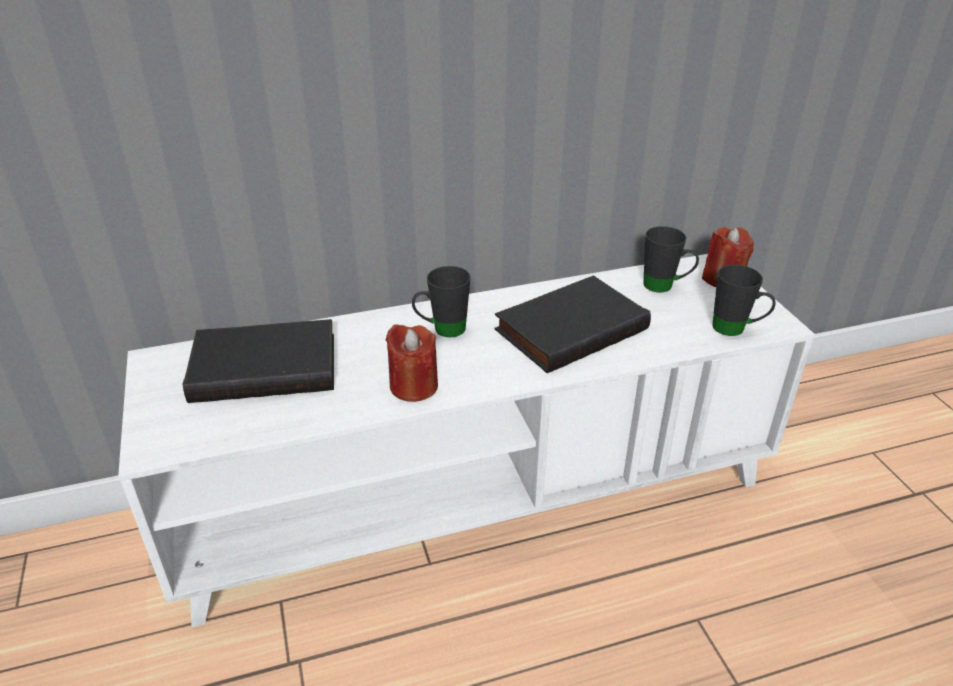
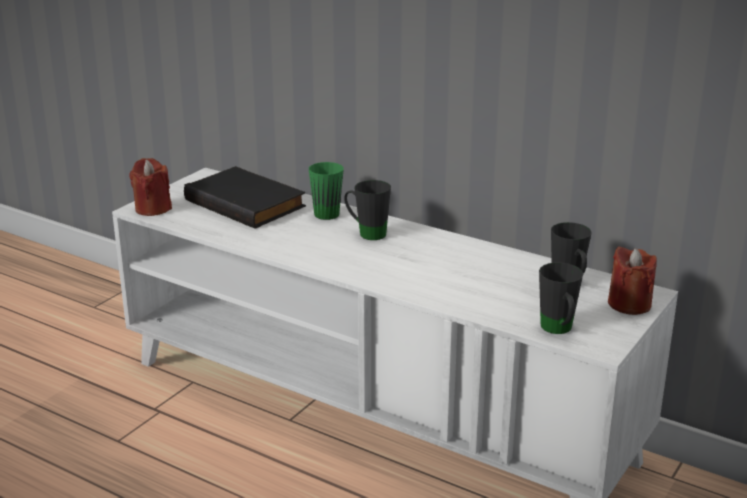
camera: 50 degrees right, 10 degrees down
red candle [386,324,438,402] -> red candle moved to [129,158,172,216]
black book [494,275,651,373] -> none
none -> green mug [309,162,344,220]

